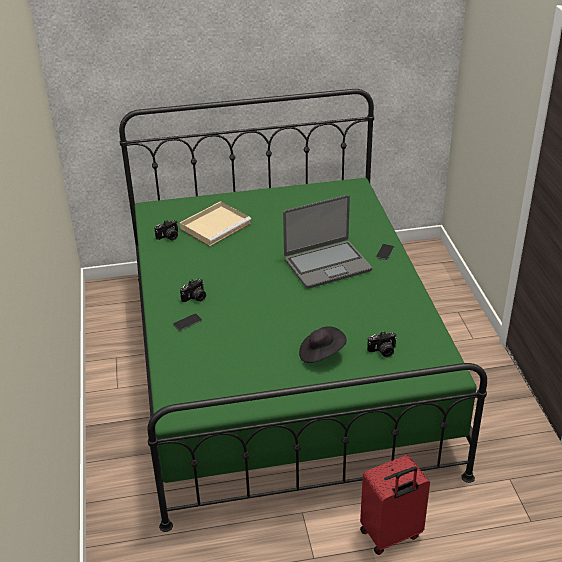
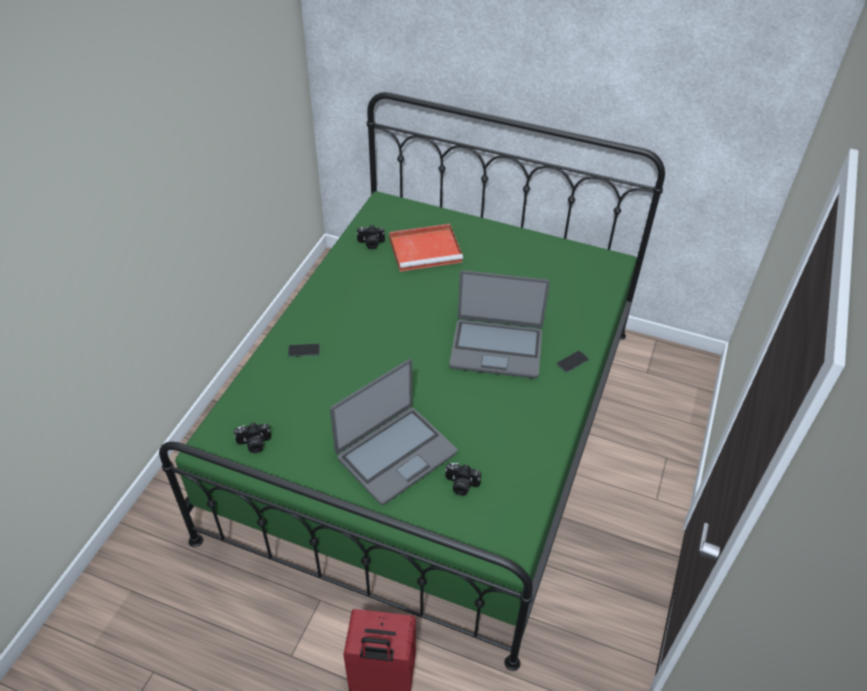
camera: 30 degrees right, 10 degrees up
beige tray [180,201,251,246] -> red tray [389,224,463,272]
camera [180,278,206,302] -> camera moved to [234,423,271,453]
black hat [299,326,347,363] -> laptop [330,359,458,505]

